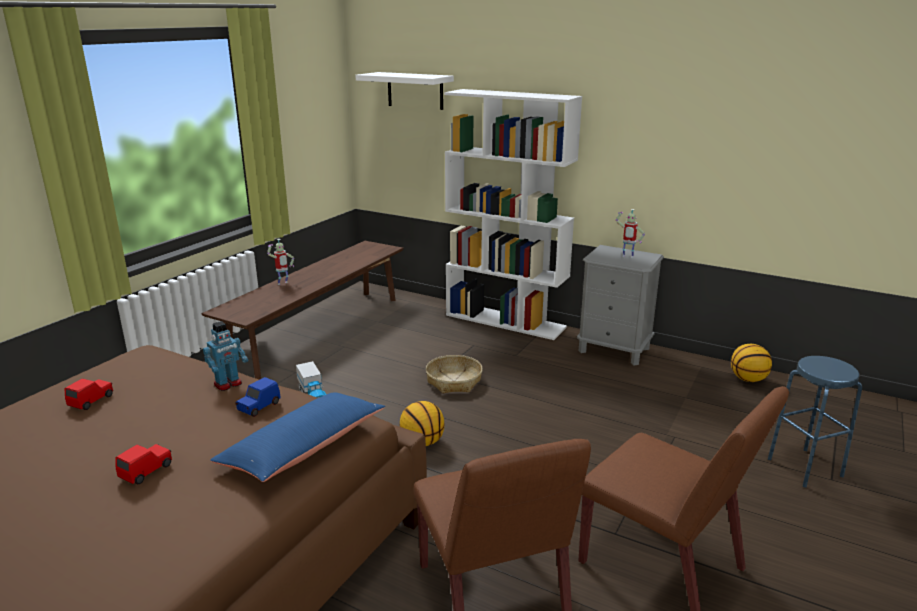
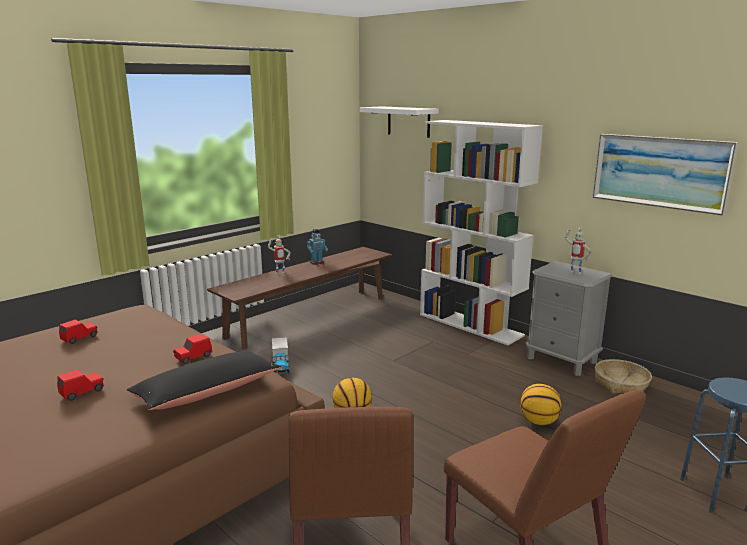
camera: 15 degrees right, 5 degrees down
toy robot [203,321,248,391] -> toy robot moved to [307,229,328,265]
blue pillow [210,392,385,482] -> black pillow [127,351,281,410]
blue toy car [235,377,281,417] -> red toy car [173,334,212,364]
basket [426,355,483,393] -> basket moved to [595,359,652,394]
basketball [731,344,772,382] -> basketball moved to [520,384,561,425]
none -> picture [593,134,738,216]

